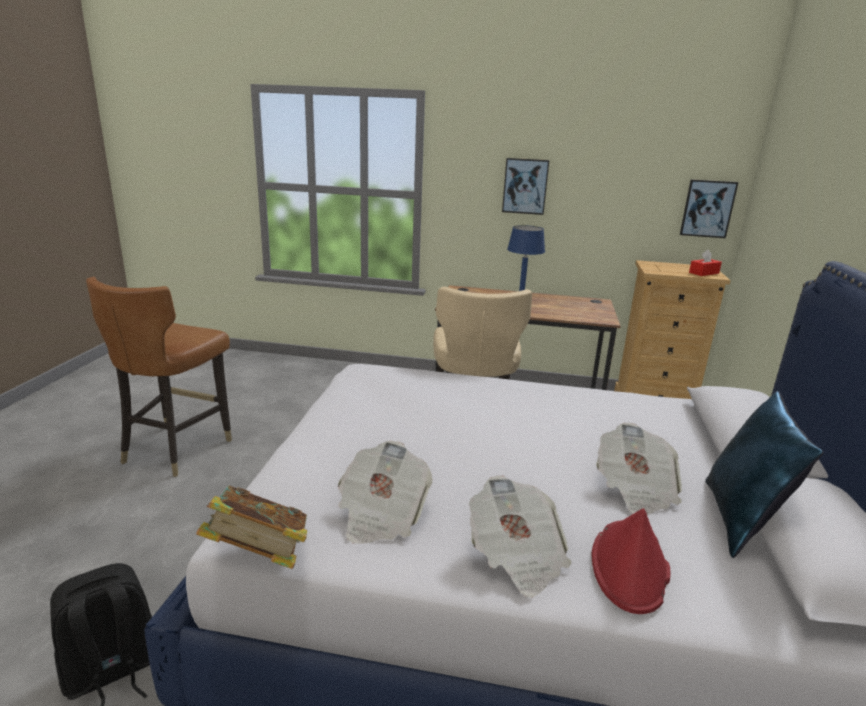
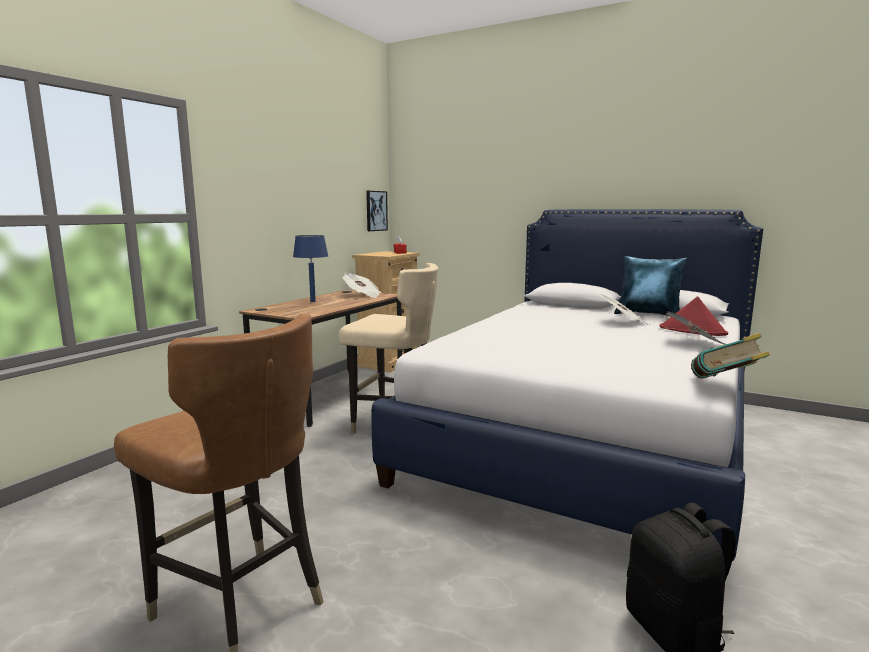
camera: 70 degrees left, 10 degrees down
newspaper [338,441,433,544] -> newspaper moved to [343,273,382,298]
picture [502,158,549,215] -> none

